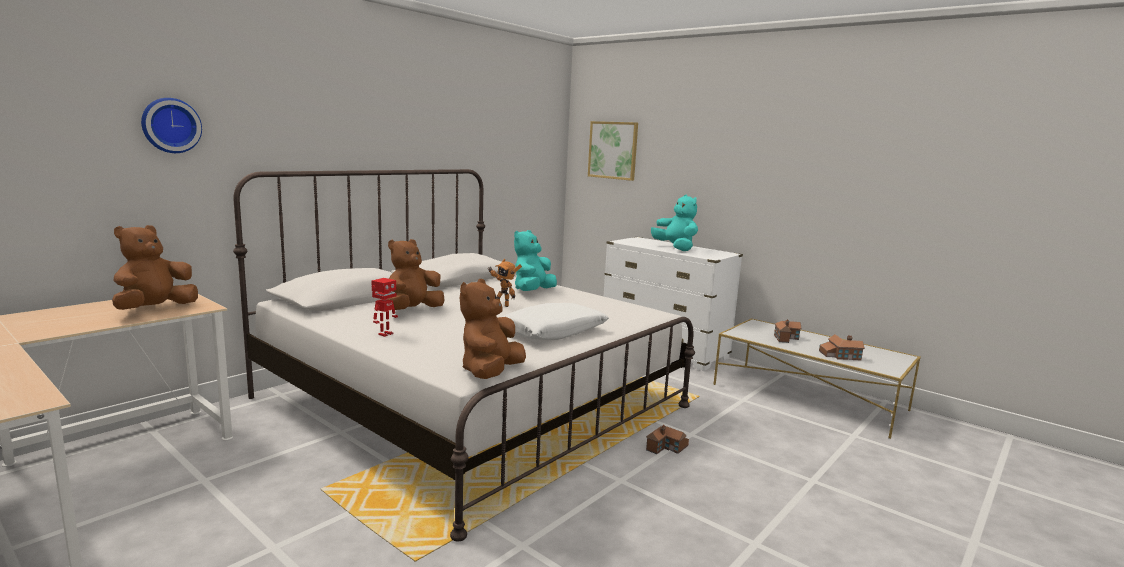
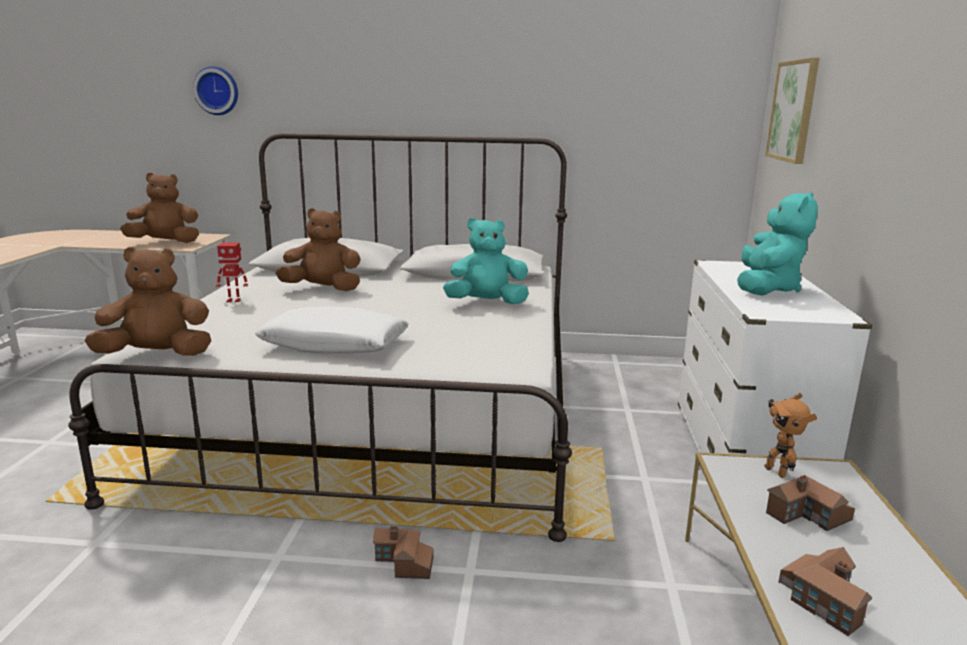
camera: 55 degrees right, 5 degrees up
toy robot [488,259,522,307] -> toy robot moved to [764,393,817,478]

